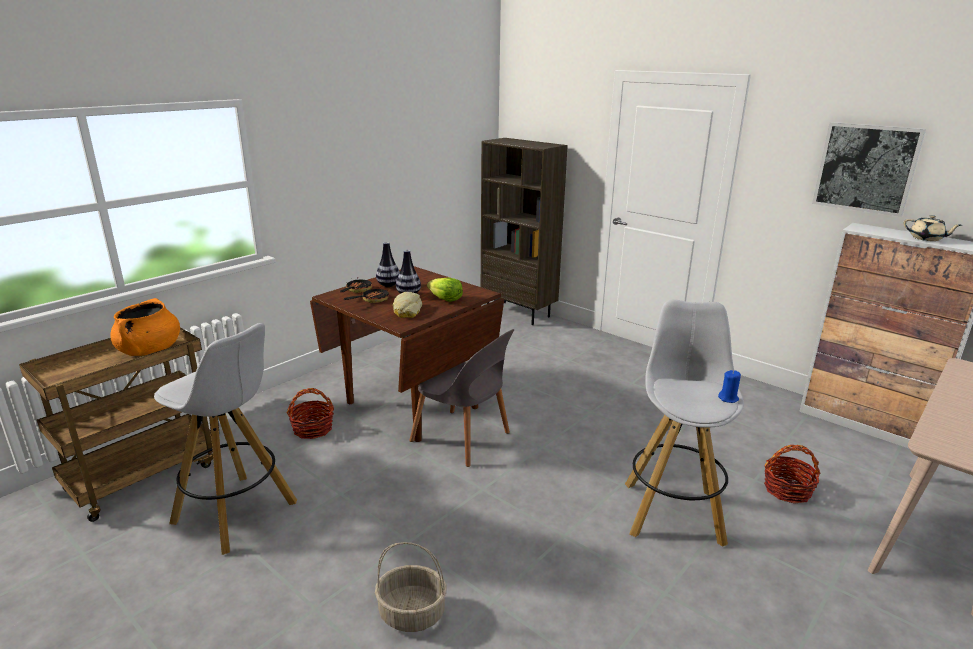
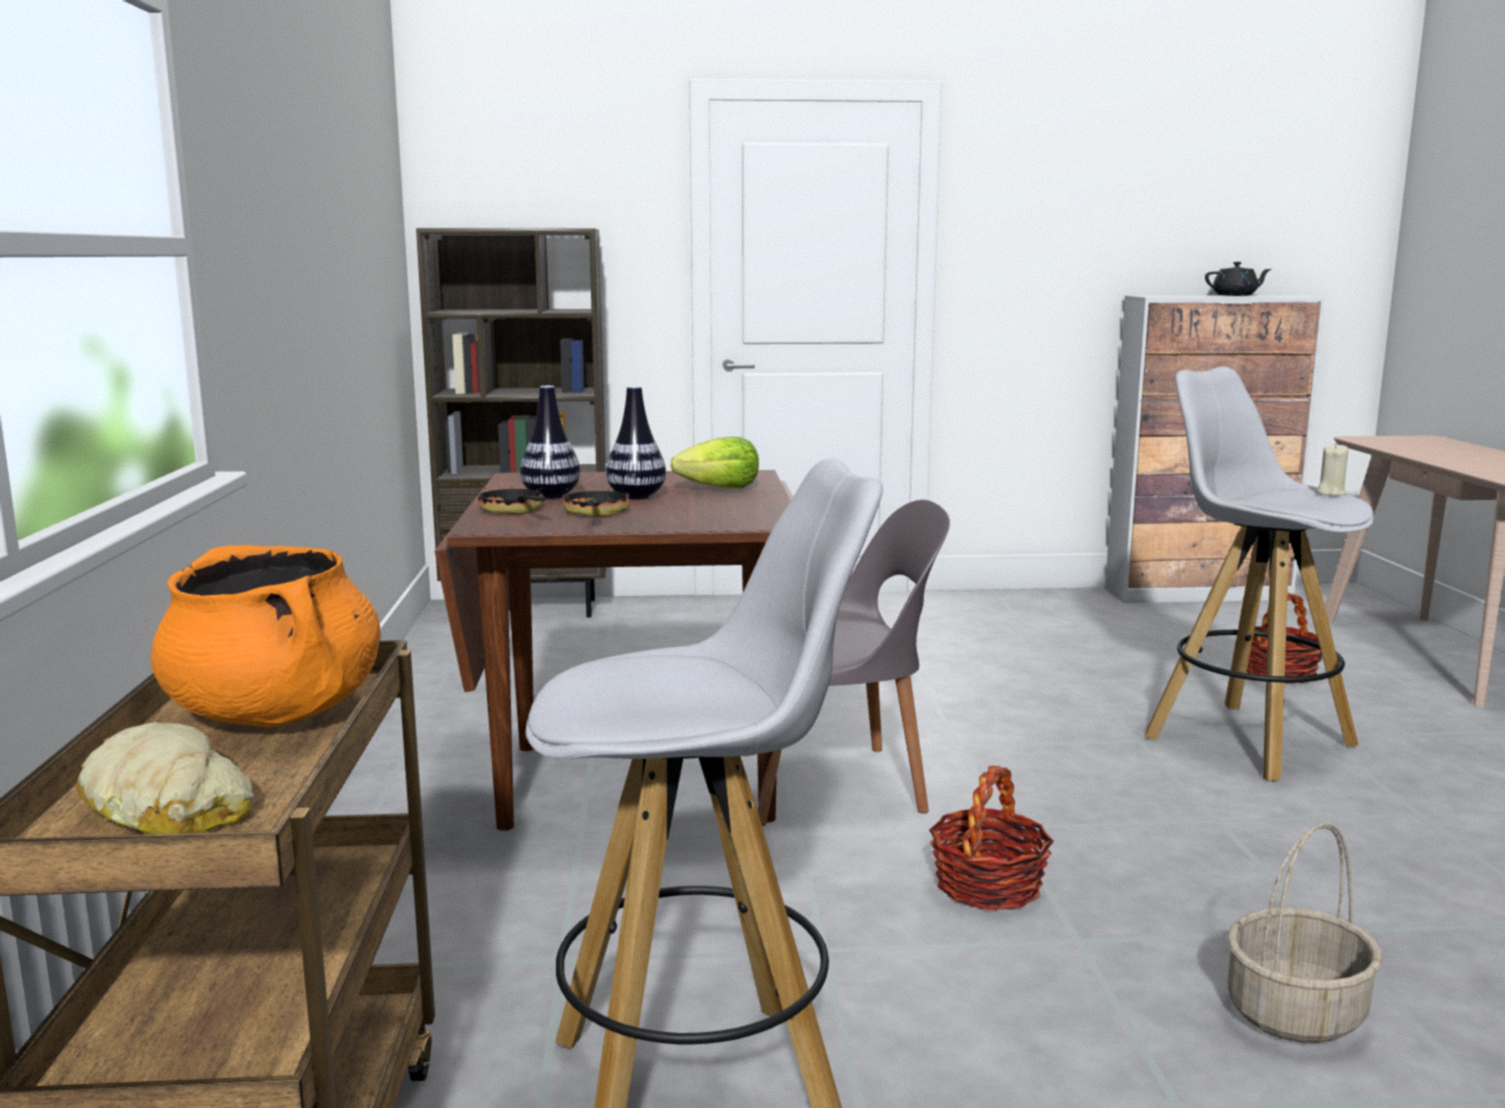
camera: 45 degrees left, 10 degrees down
basket [286,388,334,439] -> basket moved to [929,766,1054,911]
bread [393,292,422,318] -> bread moved to [76,722,254,834]
blue candle [718,370,741,403] -> beige candle [1315,443,1349,496]
picture [812,122,926,217] -> none
beige teapot [903,215,962,241] -> black teapot [1205,262,1271,296]

